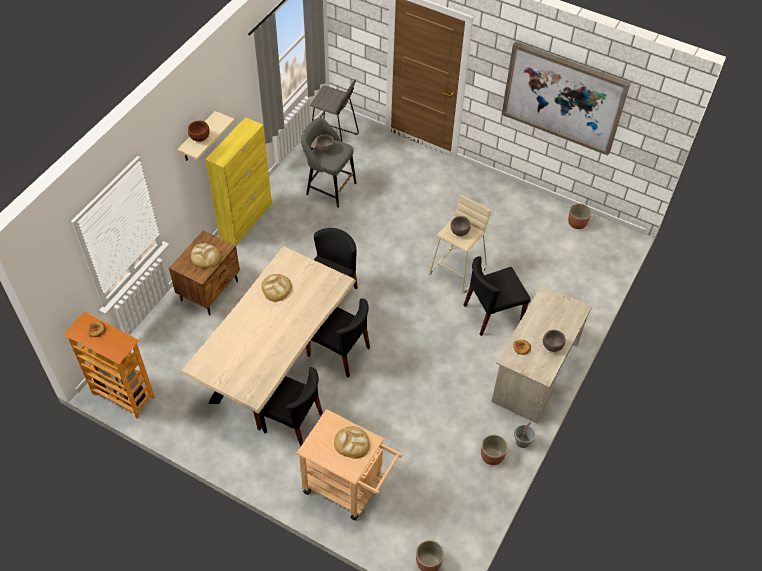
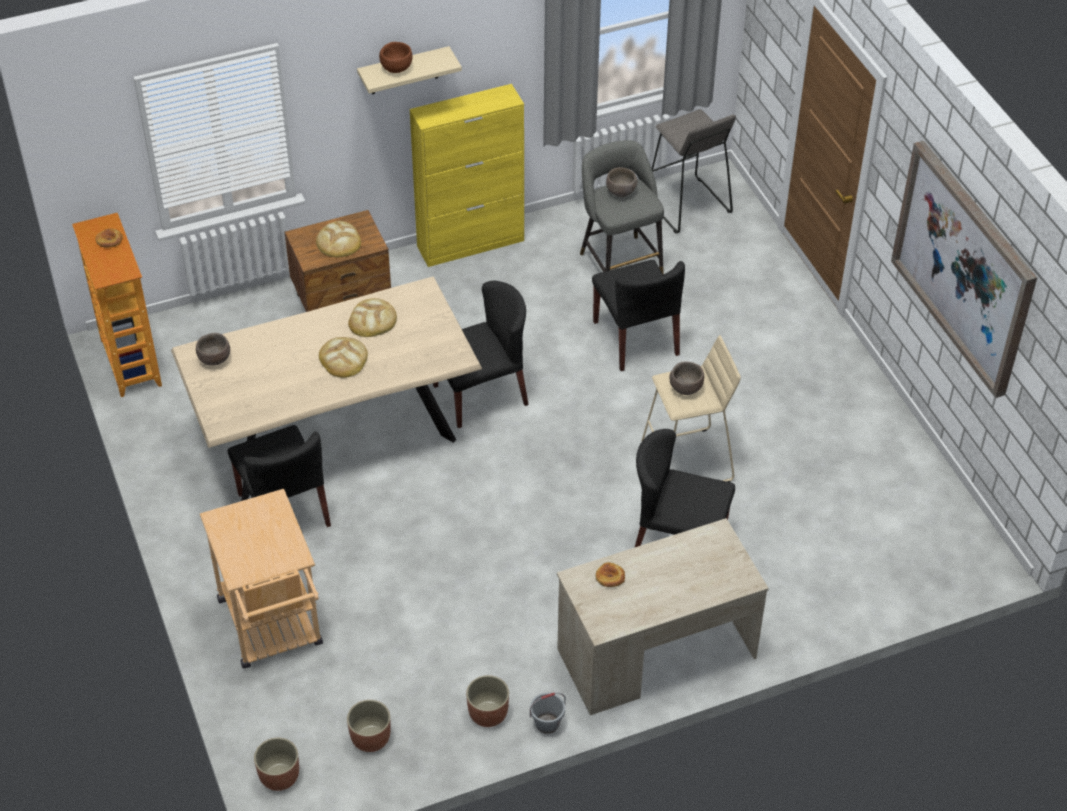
camera: 40 degrees right, 5 degrees down
black chair [306,298,370,378] -> black chair moved to [592,260,685,371]
bread [334,426,370,459] -> bread moved to [319,337,368,378]
brown bowl [543,330,565,352] -> brown bowl moved to [196,333,230,366]
planter [568,203,591,229] -> planter moved to [347,700,391,752]

